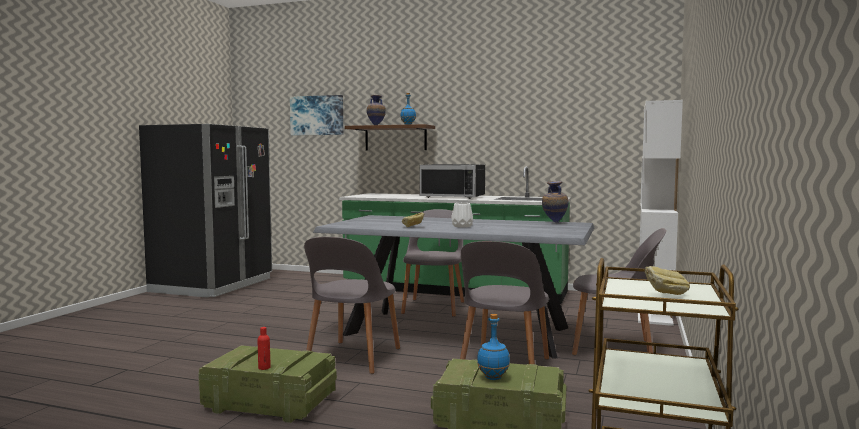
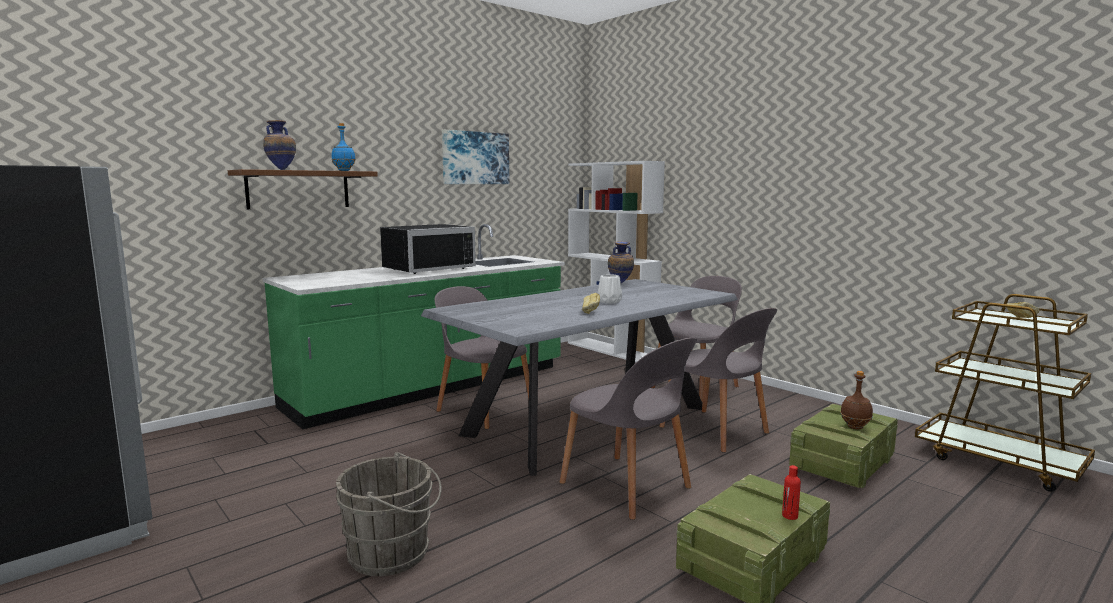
camera: 60 degrees left, 5 degrees up
picture [290,95,343,135] -> picture moved to [442,130,509,184]
blue bottle [477,314,510,380] -> brown bottle [840,371,873,429]
none -> grey bucket [336,452,442,576]

